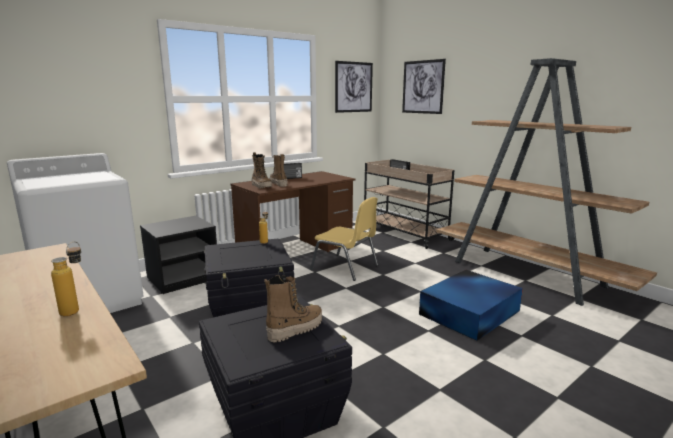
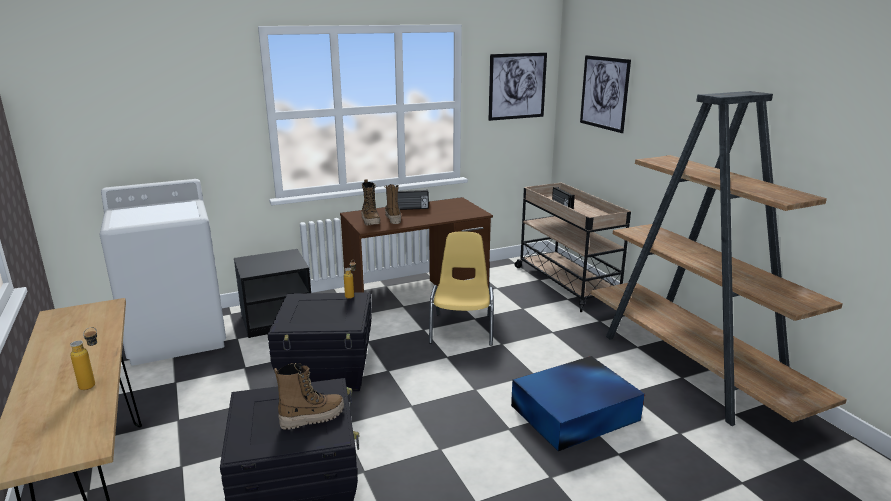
camera: 15 degrees right, 5 degrees up
yellow chair [310,197,378,281] -> yellow chair turned 135 degrees counterclockwise [429,231,494,346]

